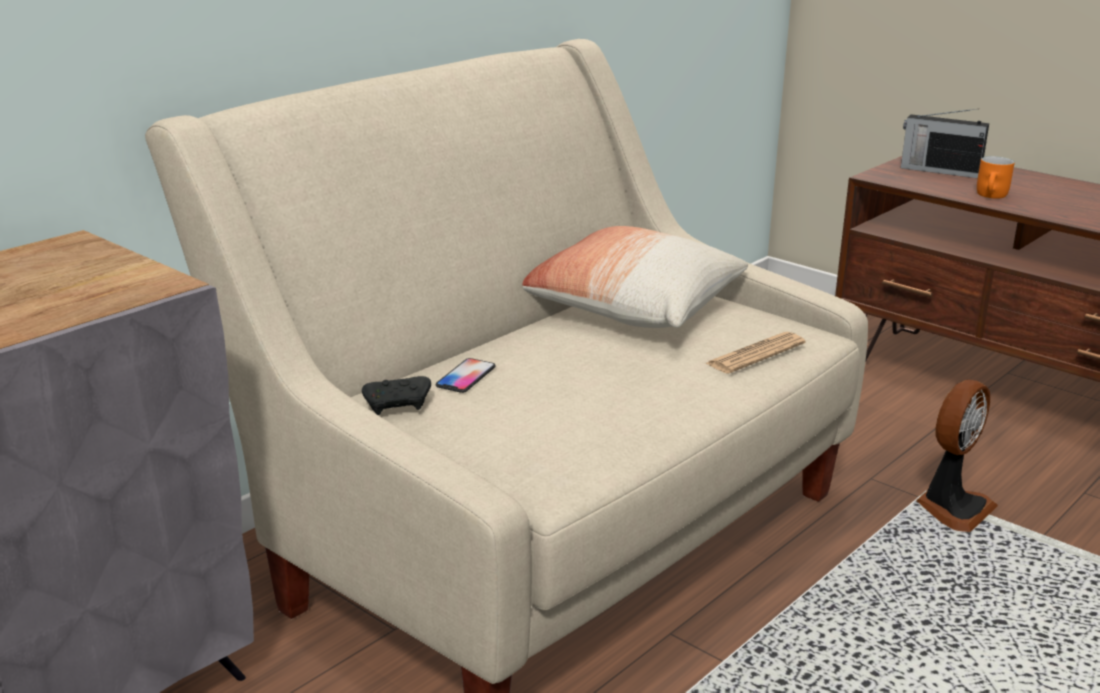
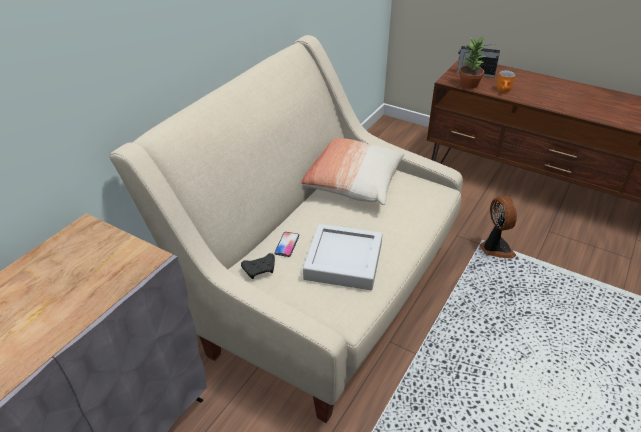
camera: 10 degrees left, 15 degrees up
newspaper [705,332,805,374] -> none
fan [916,379,998,532] -> fan turned 45 degrees counterclockwise [479,196,517,258]
none -> grey tray [303,224,382,290]
none -> potted plant [459,35,486,88]

